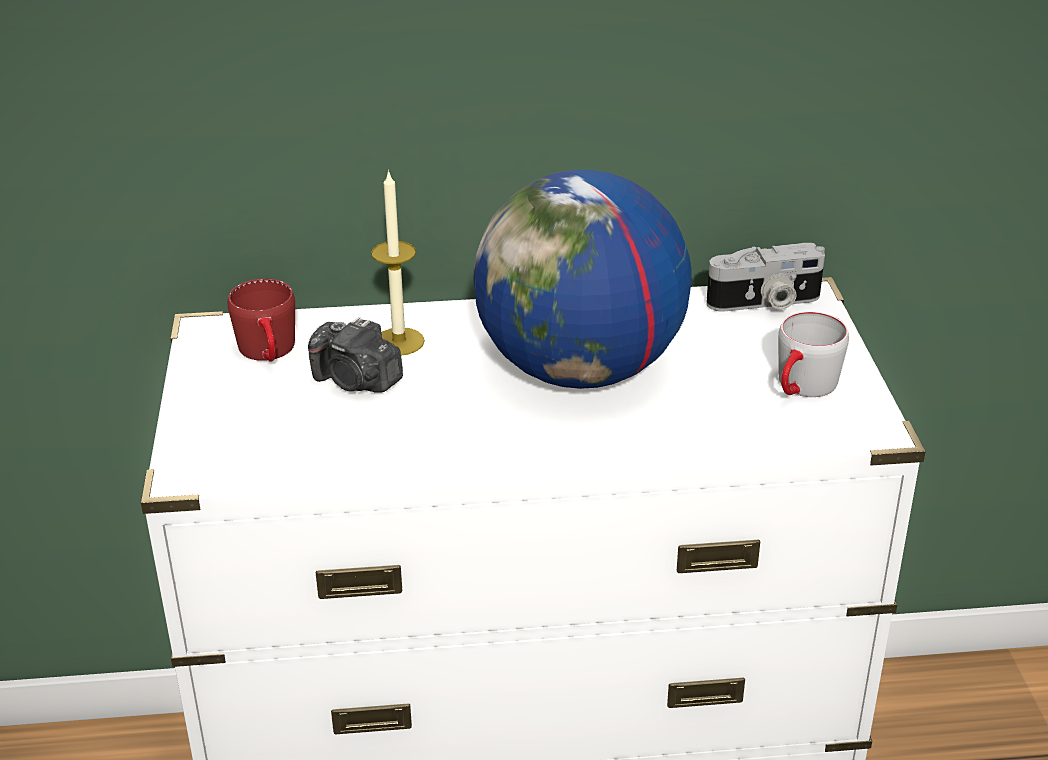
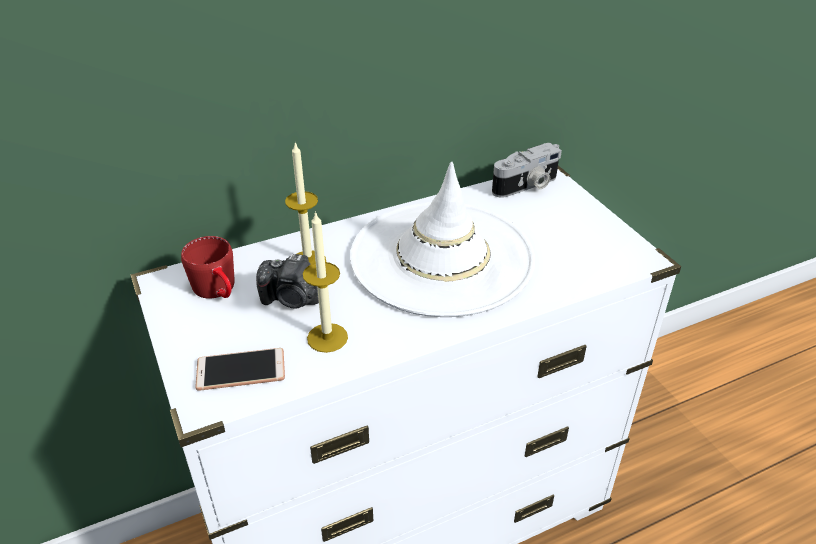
camera: 20 degrees left, 5 degrees up
globe [473,170,692,389] -> white hat [350,161,535,317]
grey mug [778,311,849,397] -> none
none -> phone [196,348,285,391]
none -> candle [303,211,348,353]

